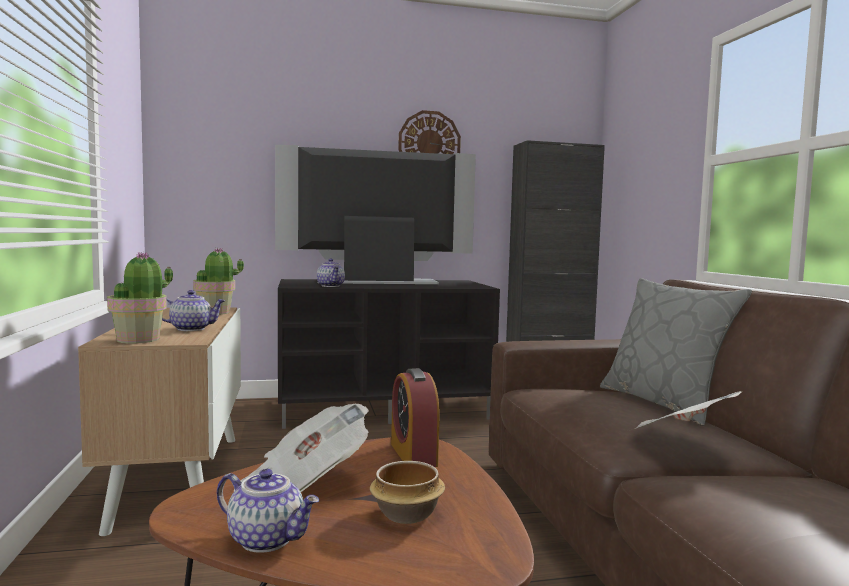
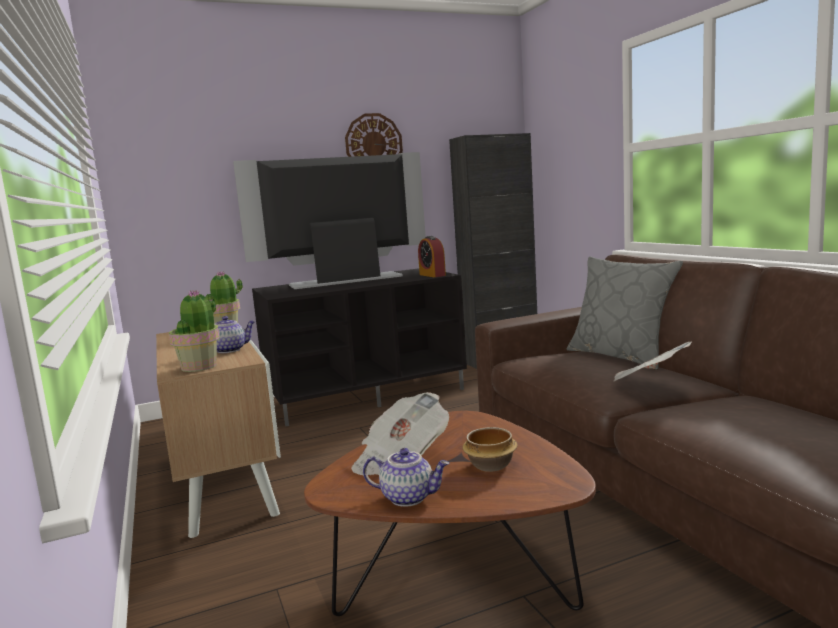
camera: 10 degrees left, 5 degrees up
teapot [317,258,345,287] -> none
alarm clock [391,368,440,467] -> alarm clock moved to [418,236,446,277]

